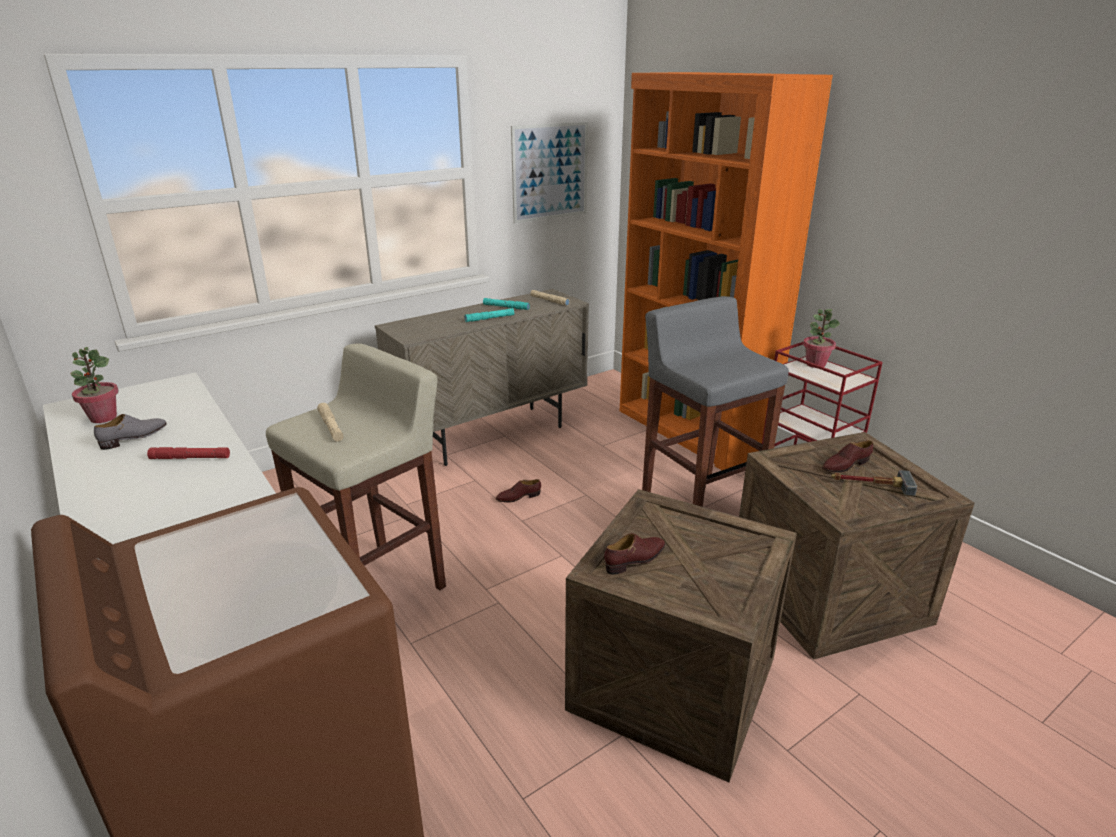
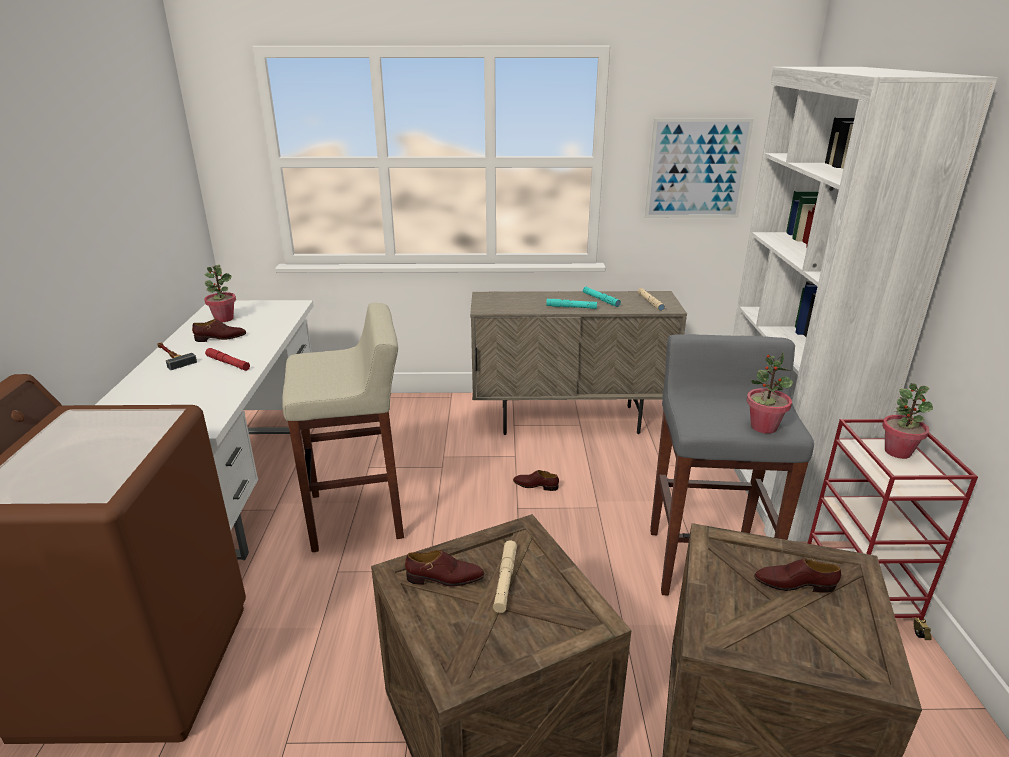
camera: 35 degrees right, 0 degrees up
grey shoe [94,414,167,450] -> brown shoe [192,319,246,342]
beige flashlight [317,403,344,442] -> beige flashlight moved to [493,541,517,613]
orange bookcase [620,72,833,470] -> white bookcase [733,67,998,542]
hammer [831,470,917,496] -> hammer moved to [157,342,197,370]
none -> potted plant [747,352,793,434]

